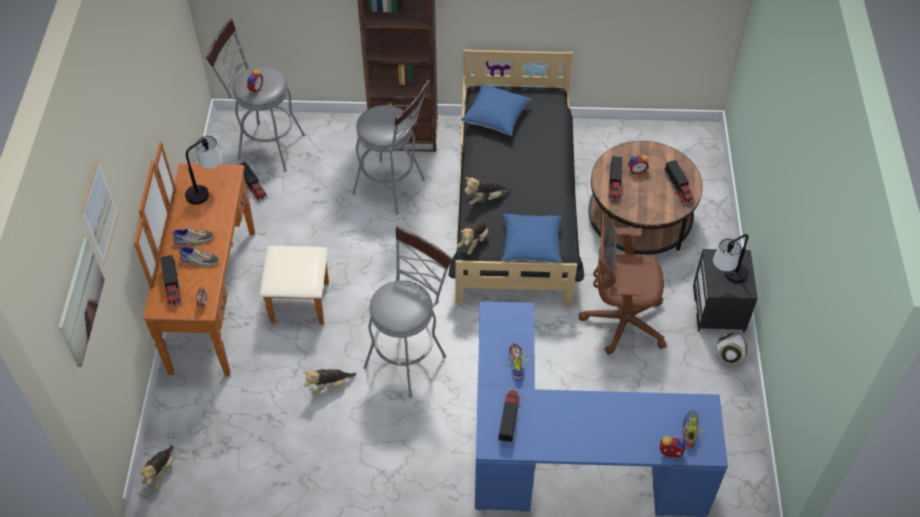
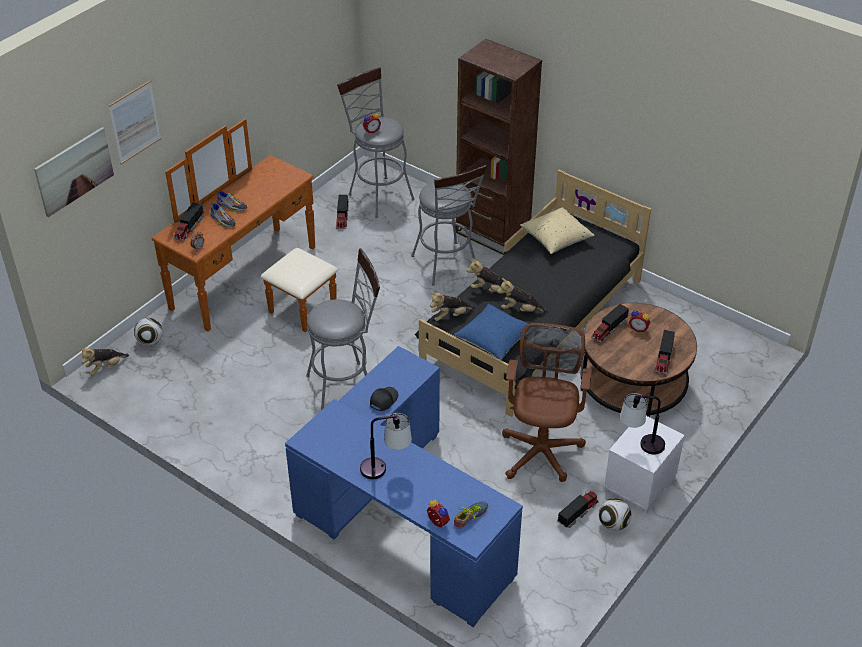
camera: 35 degrees right, 10 degrees down
table lamp [185,136,222,205] -> table lamp moved to [360,413,412,479]
plush toy [304,369,356,396] -> plush toy moved to [497,278,548,313]
blue pillow [461,84,532,136] -> beige pillow [520,207,595,254]
toy truck [498,390,520,443] -> toy truck moved to [557,491,598,528]
shoe [506,343,529,381] -> black cap [370,387,398,411]
brown office chair [579,214,667,355] -> brown office chair turned 60 degrees clockwise [502,323,592,482]
black nightstand [693,249,758,333] -> white nightstand [604,416,685,514]
none -> football [134,318,163,346]

